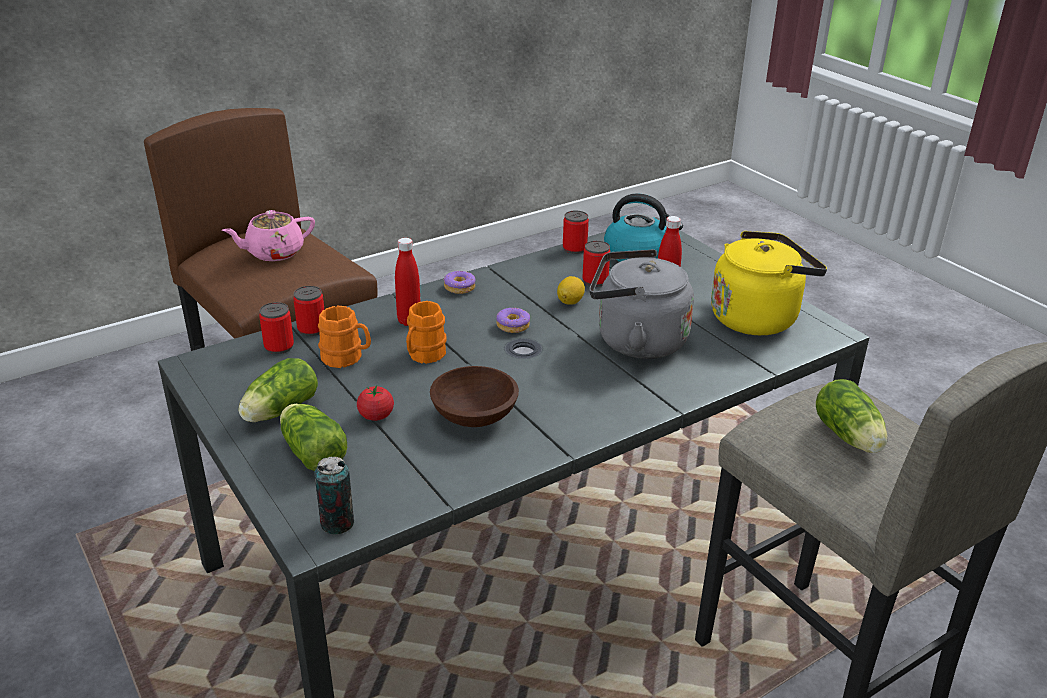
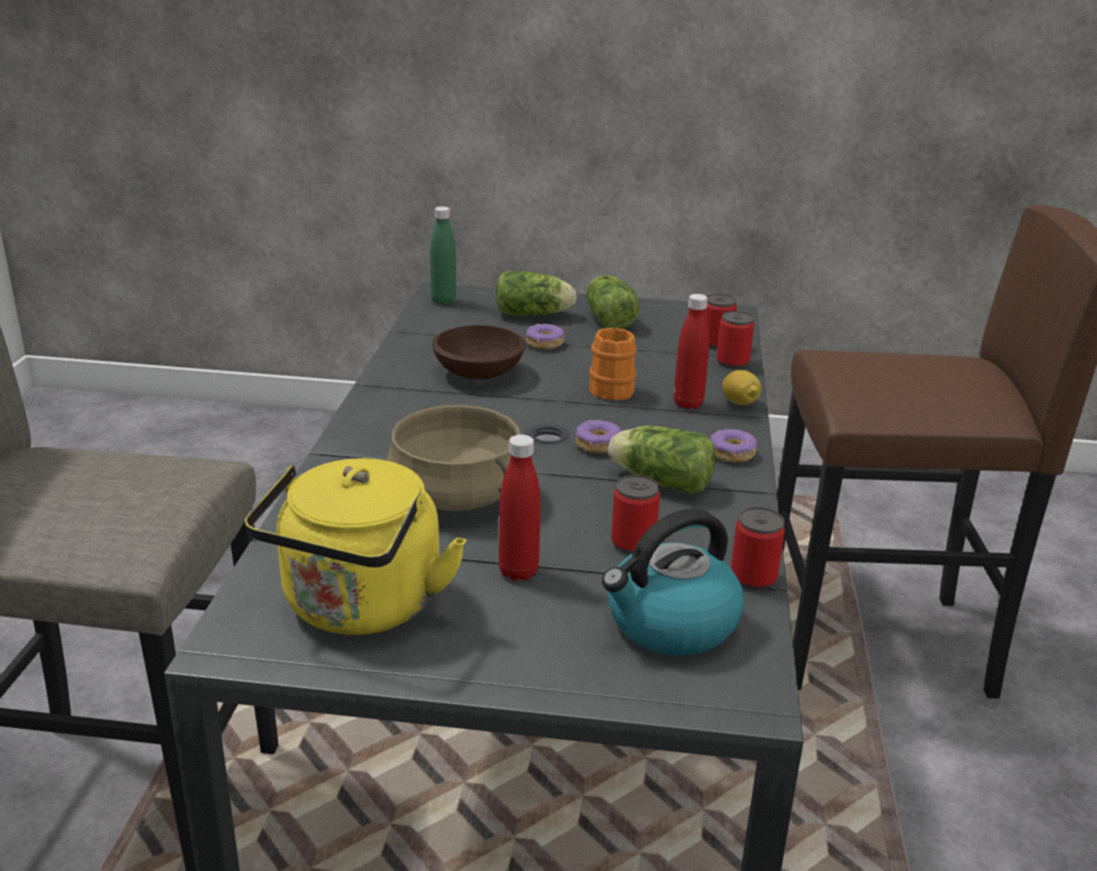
camera: 130 degrees right, 5 degrees down
pink teapot [222,210,315,261] -> none
can [314,457,354,534] -> green bottle [430,206,456,304]
orange mug [318,305,371,368] -> none
tomato [357,385,394,421] -> donut [526,324,564,349]
lemon [557,276,585,305] -> lemon moved to [723,370,761,405]
grey kettle [589,249,694,359] -> beige cooking pot [387,405,521,511]
lettuce [816,379,887,453] -> lettuce moved to [608,426,716,494]

